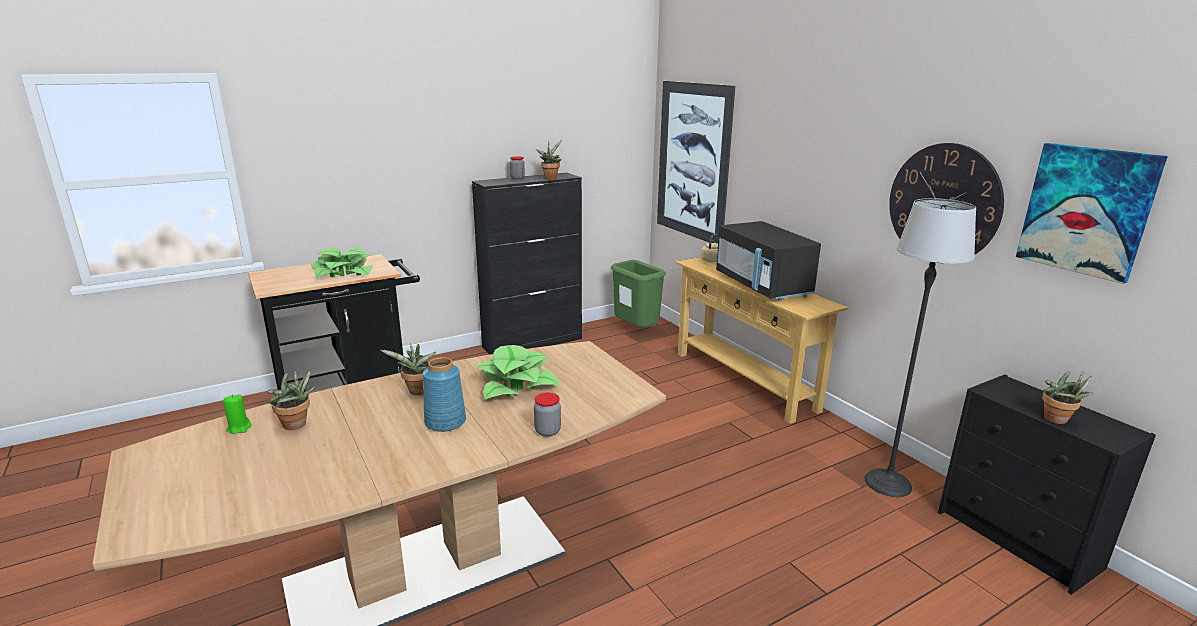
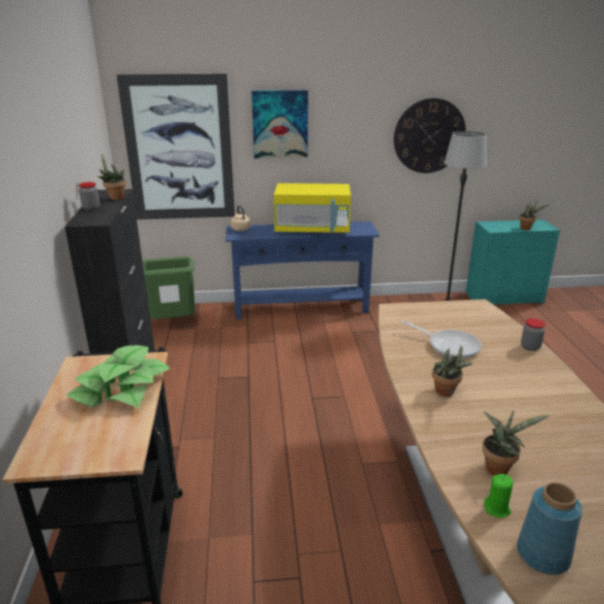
camera: 65 degrees left, 5 degrees up
blue vase [423,357,466,432] -> blue vase moved to [517,482,582,575]
potted plant [476,345,560,399] -> frying pan [401,320,482,359]
beige console table [676,257,848,424] -> blue console table [226,221,380,319]
black microwave [716,221,821,301] -> yellow microwave [274,183,351,233]
black dresser [938,374,1156,595] -> turquoise dresser [465,219,560,305]
picture [1016,143,1168,284] -> picture moved to [252,90,308,158]

